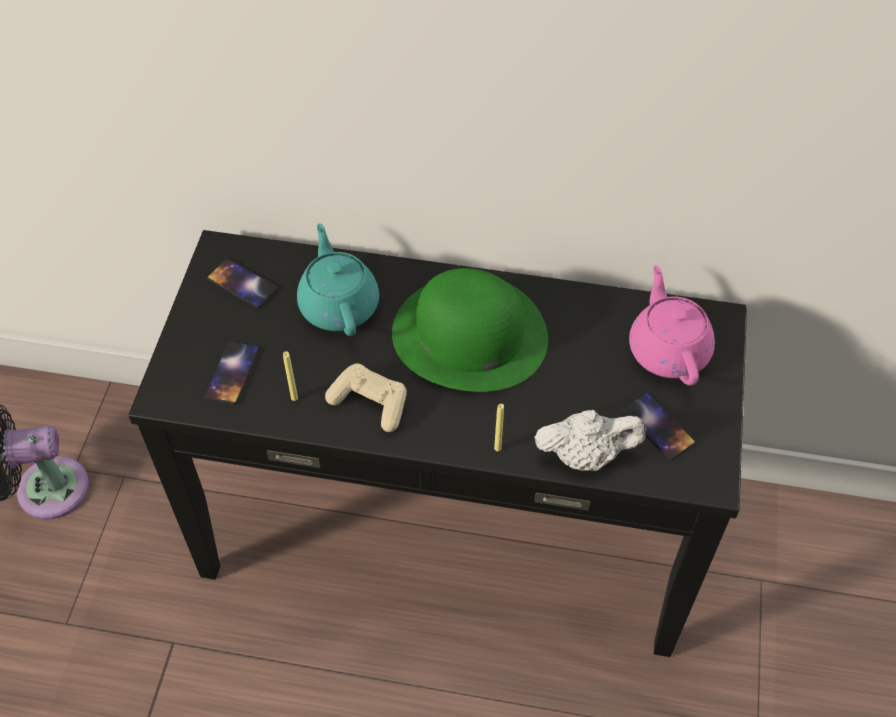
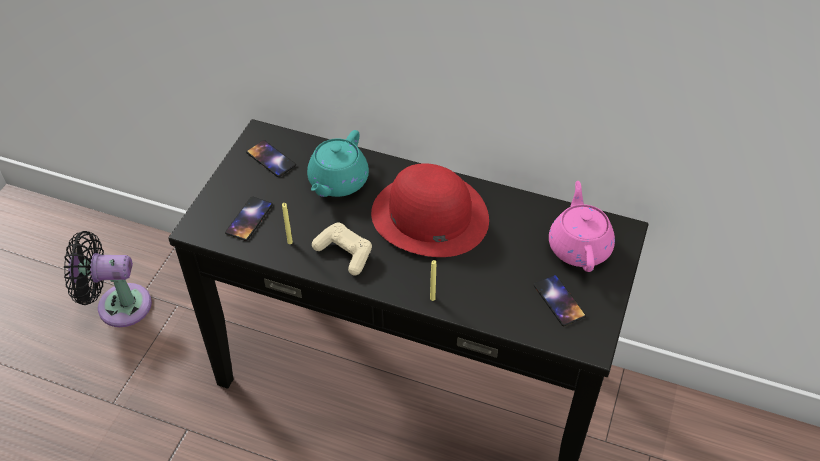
camera: 10 degrees right, 5 degrees down
turquoise teapot [297,224,379,336] -> turquoise teapot turned 150 degrees counterclockwise [307,130,369,197]
green hat [392,268,548,392] -> red hat [371,163,489,257]
white teapot [535,410,647,471] -> none

